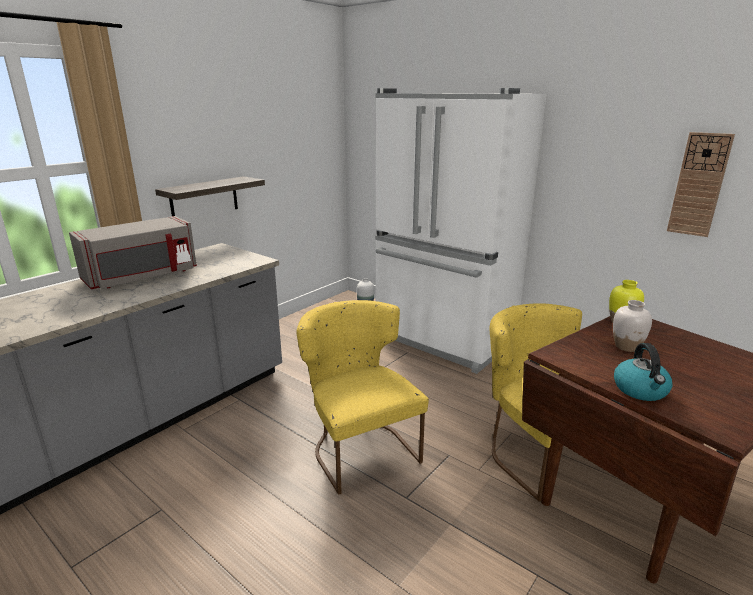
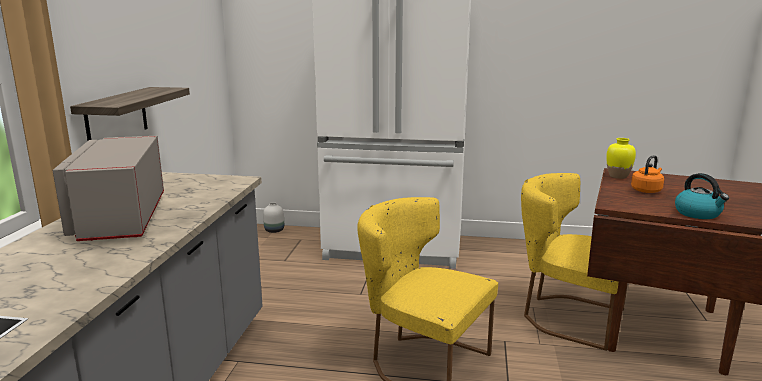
camera: 30 degrees left, 5 degrees down
grey microwave [69,216,197,289] -> grey microwave turned 150 degrees clockwise [52,136,164,241]
white vase [613,300,652,352] -> orange kettle [631,155,664,193]
wall clock [667,132,735,237] -> none

